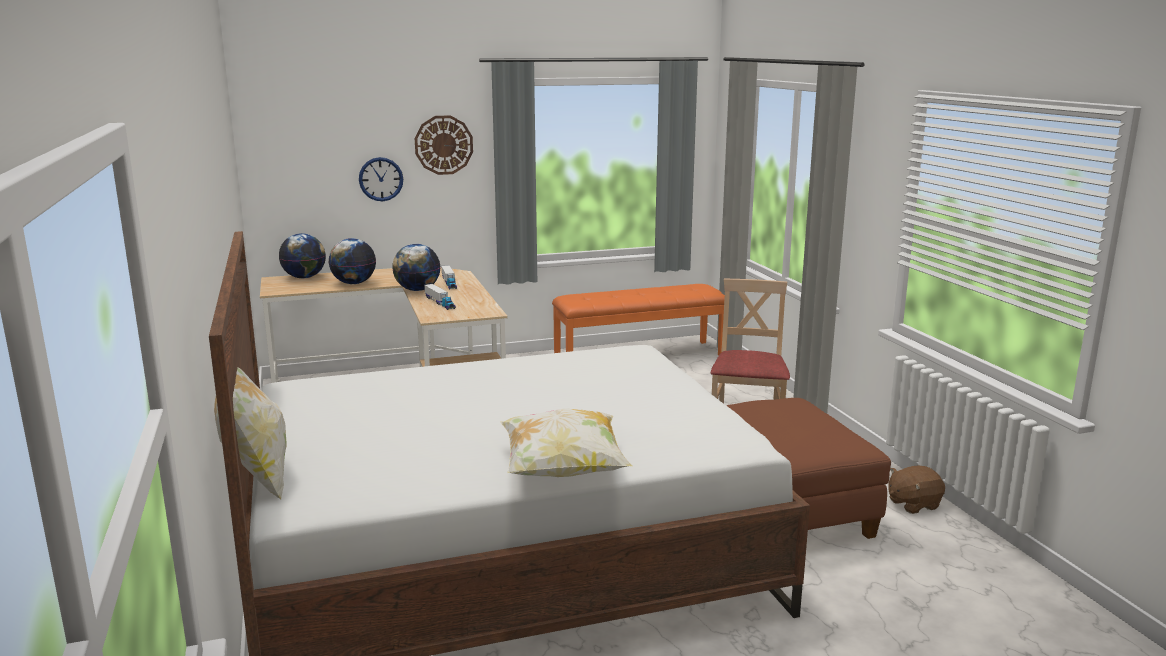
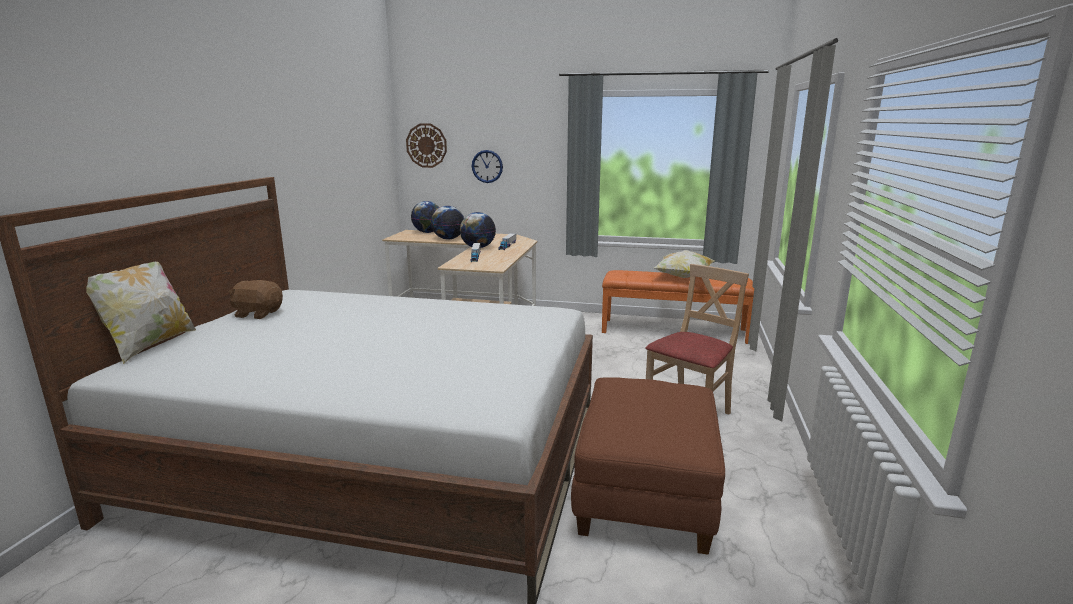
camera: 30 degrees right, 0 degrees up
wall clock [415,115,473,175] -> wall clock moved to [406,123,447,168]
pillow [500,409,633,477] -> pillow moved to [654,250,714,278]
brown plush toy [888,466,945,514] -> brown plush toy moved to [229,280,283,319]

